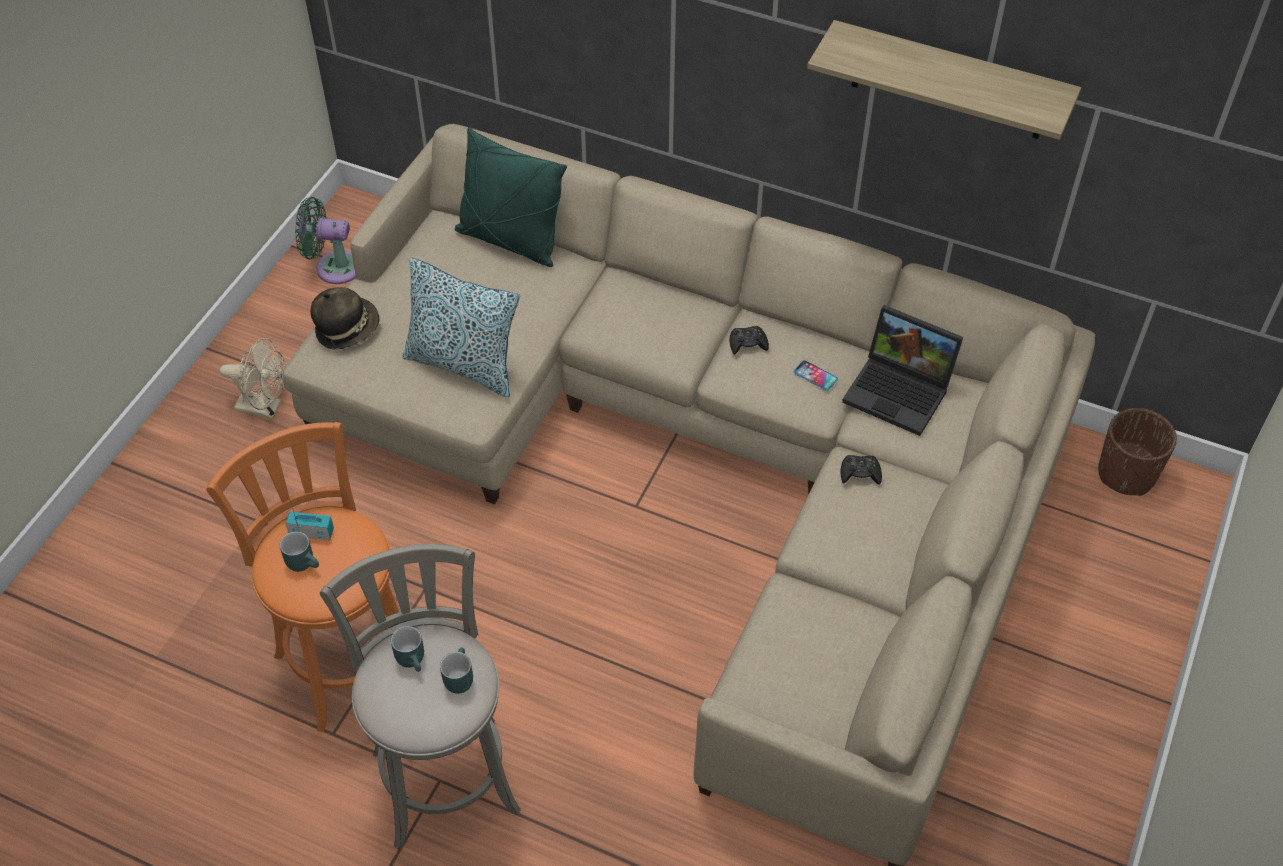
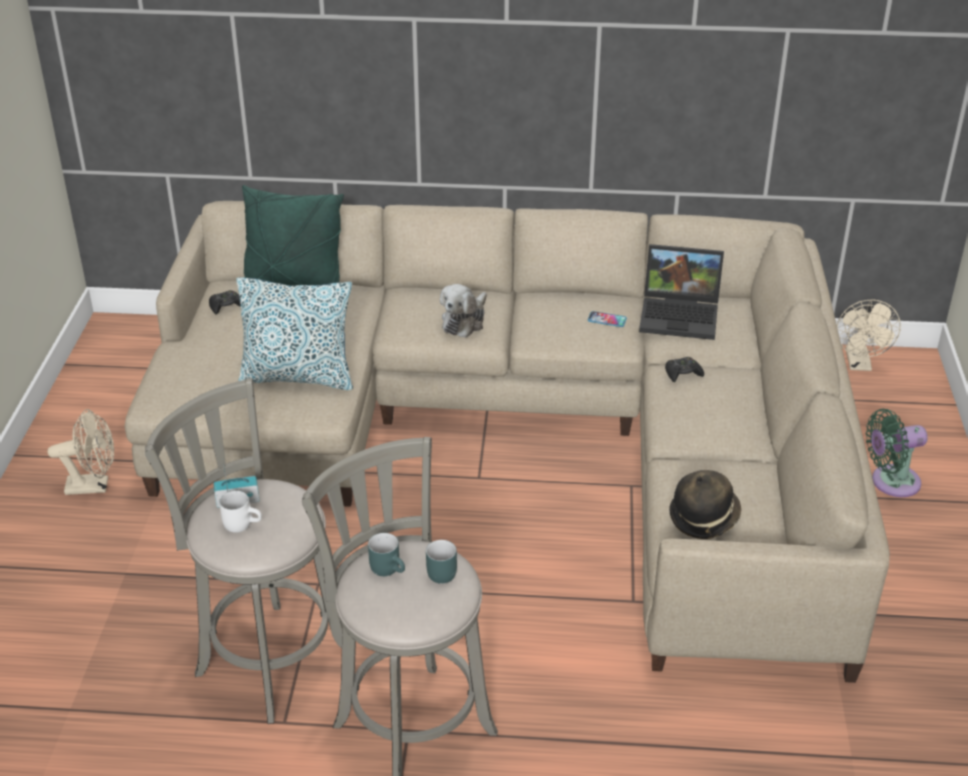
camera: 20 degrees left, 15 degrees down
orange stool [206,422,403,732] -> grey stool [145,378,342,724]
turquoise mug [280,531,319,572] -> white mug [219,491,262,533]
green fan [295,197,356,284] -> green fan moved to [866,409,928,497]
hat [310,287,379,349] -> hat moved to [669,470,741,539]
black game controller [730,326,769,355] -> black game controller moved to [209,290,241,315]
shelf [807,20,1081,140] -> none
brown planter [1098,408,1177,496] -> beige fan [837,299,901,371]
none -> plush toy [440,284,487,338]

